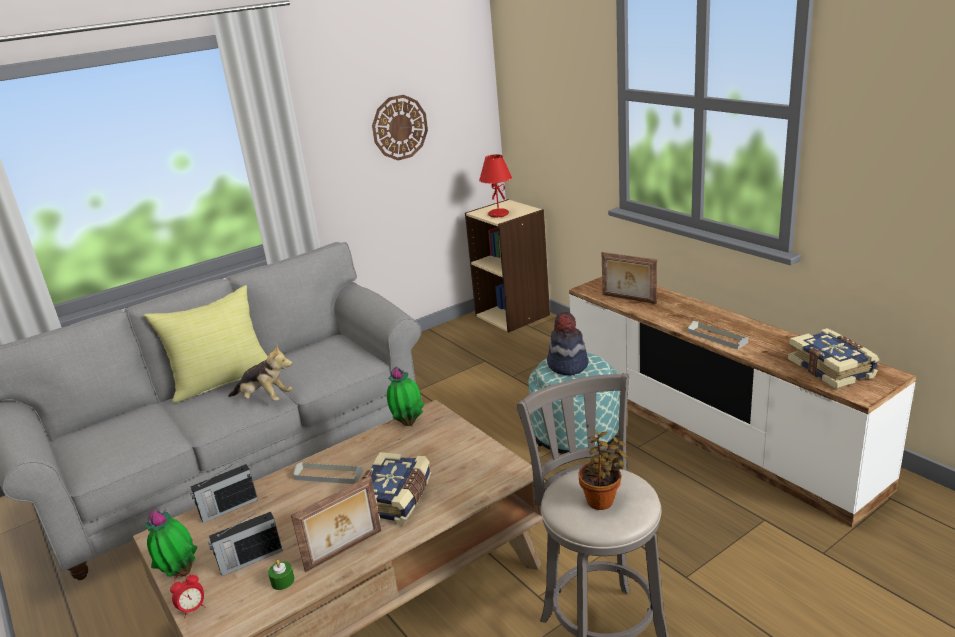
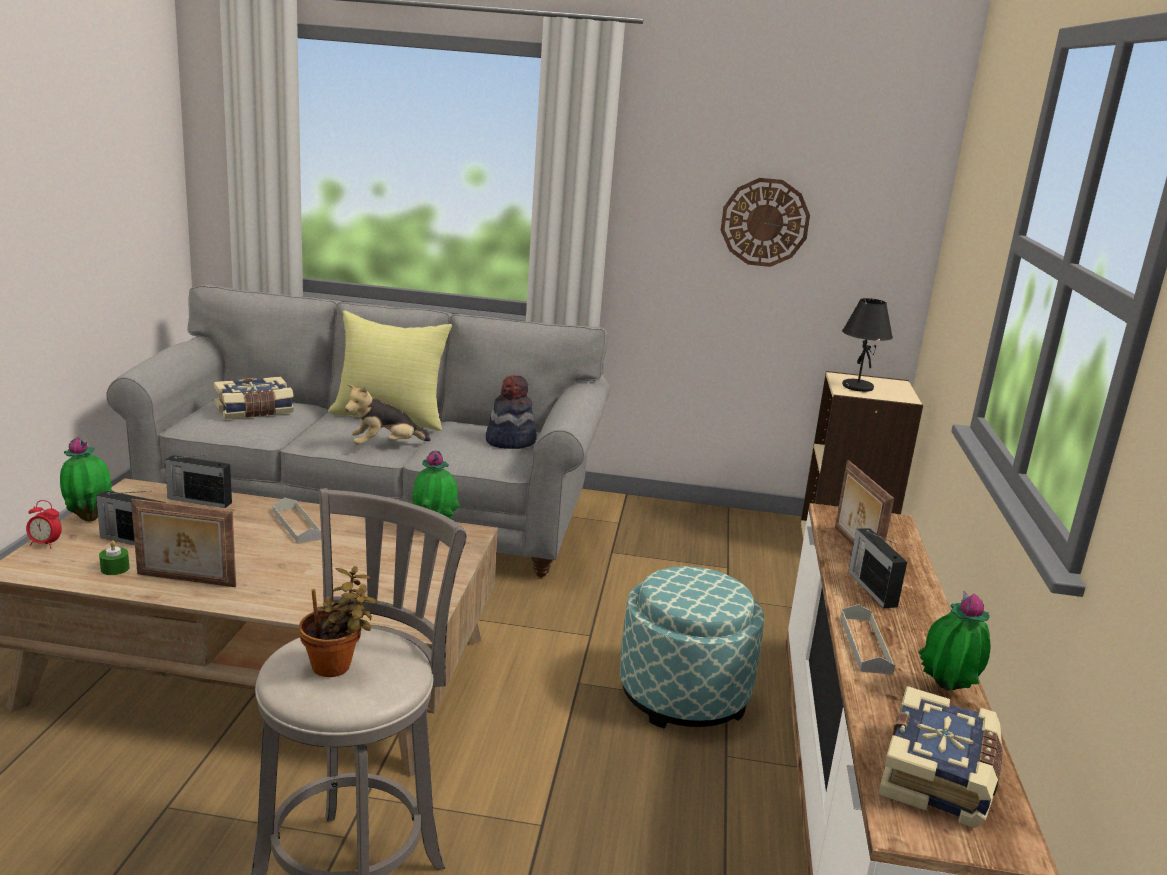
camera: 40 degrees right, 5 degrees down
plush toy [228,343,292,401] -> plush toy turned 90 degrees clockwise [345,384,431,445]
book [362,452,431,525] -> book moved to [214,377,294,419]
red table lamp [479,154,512,217] -> black table lamp [842,298,893,392]
hat [547,312,589,376] -> hat moved to [486,375,537,449]
none -> radio [848,528,907,608]
none -> potted plant [918,591,991,691]

